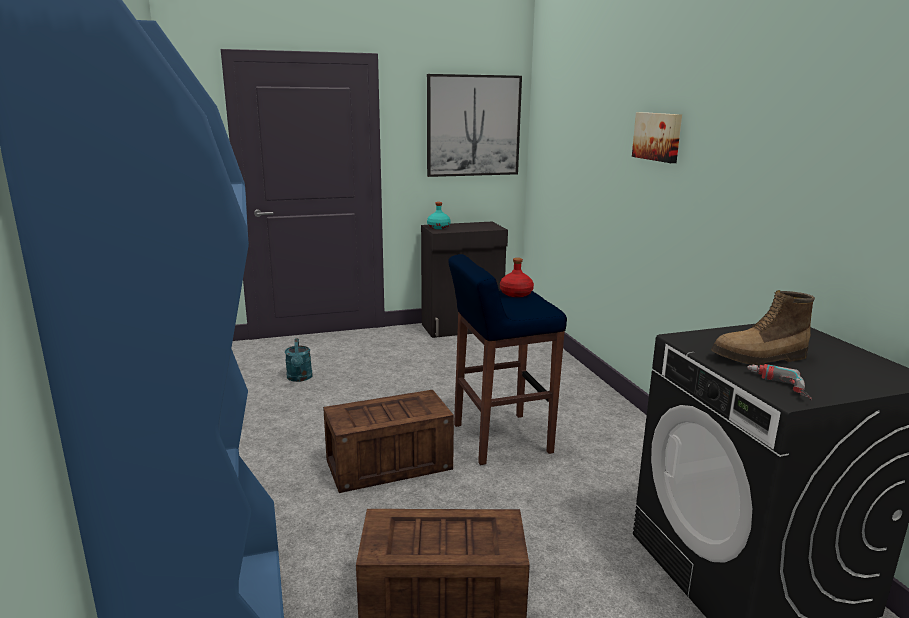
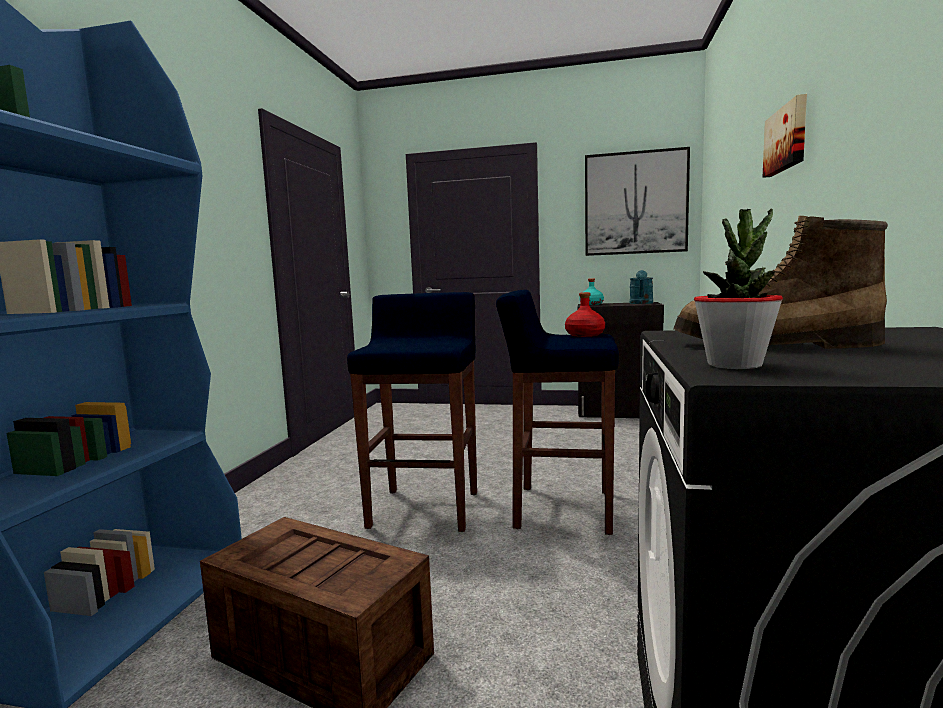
camera: 30 degrees right, 10 degrees down
turquoise watering can [285,338,313,382] -> turquoise watering can moved to [630,270,653,304]
crate [323,390,454,493] -> blue stool [347,292,477,532]
power drill [747,364,812,401] -> potted plant [694,208,783,369]

